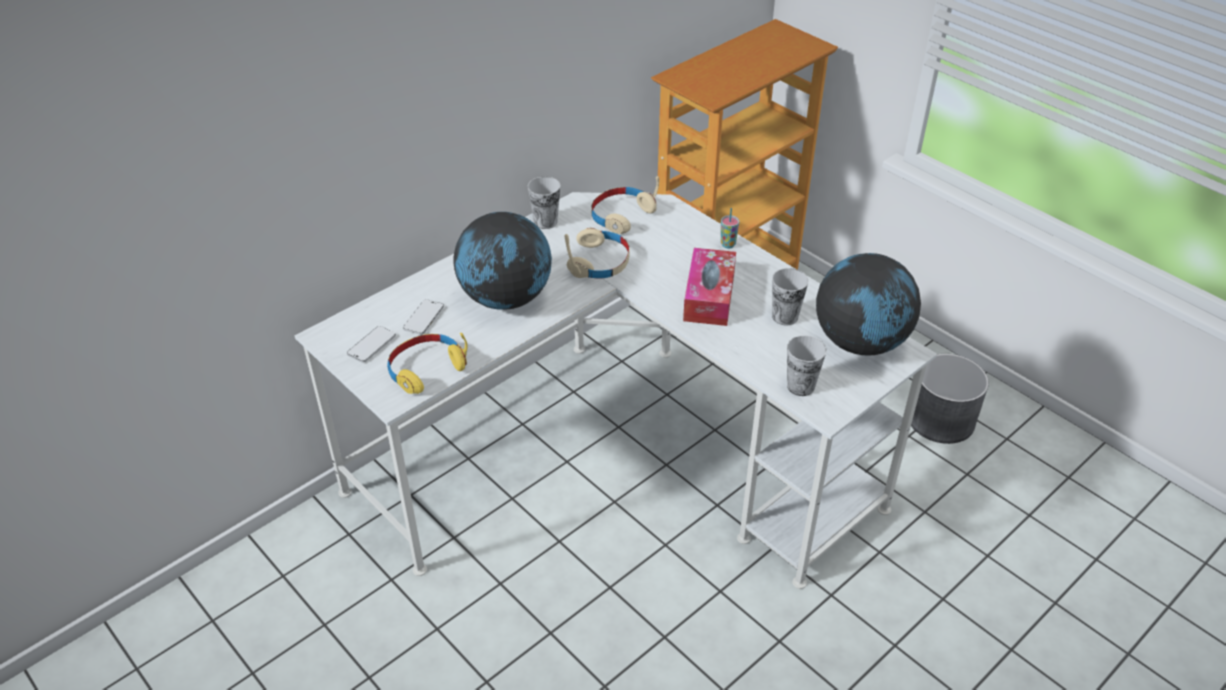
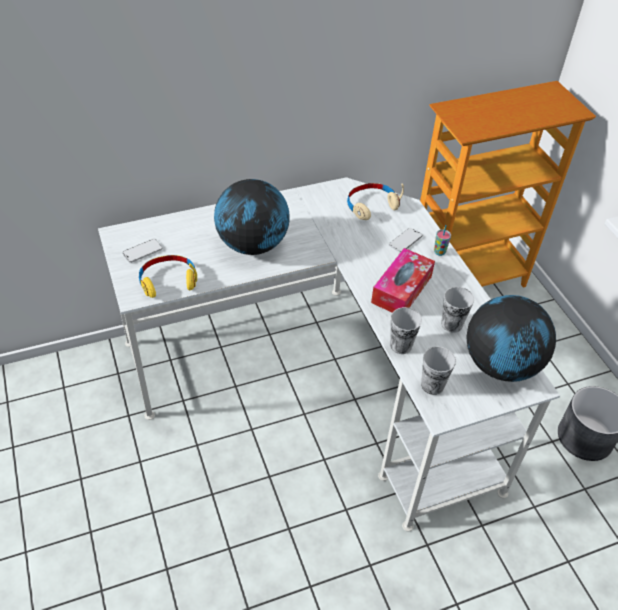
camera: 20 degrees right, 5 degrees up
phone [403,299,444,335] -> phone moved to [389,228,422,252]
cup [528,177,560,229] -> cup moved to [390,307,422,354]
beige headphones [564,227,630,278] -> none

